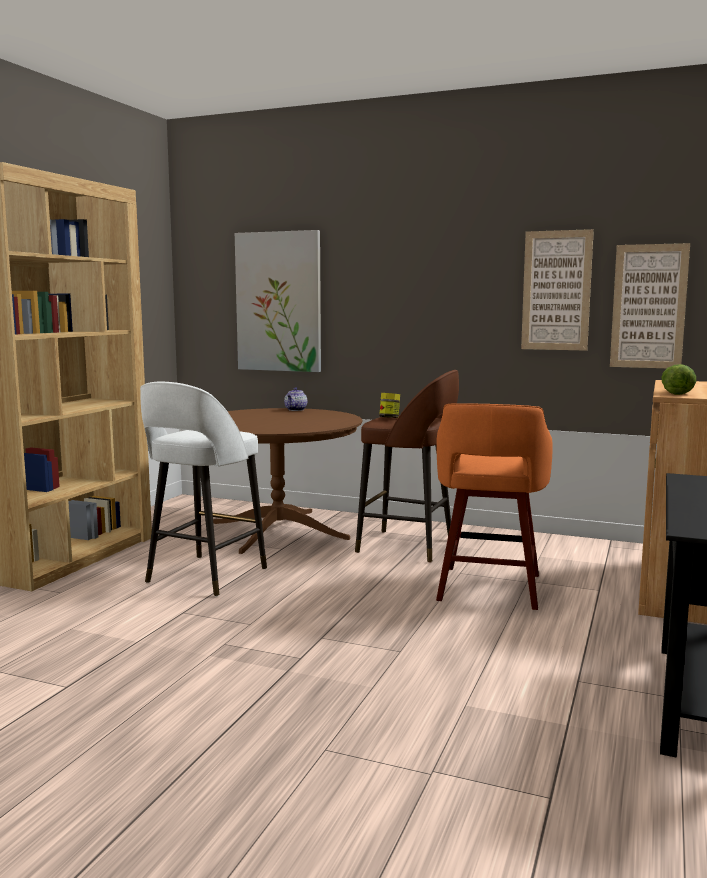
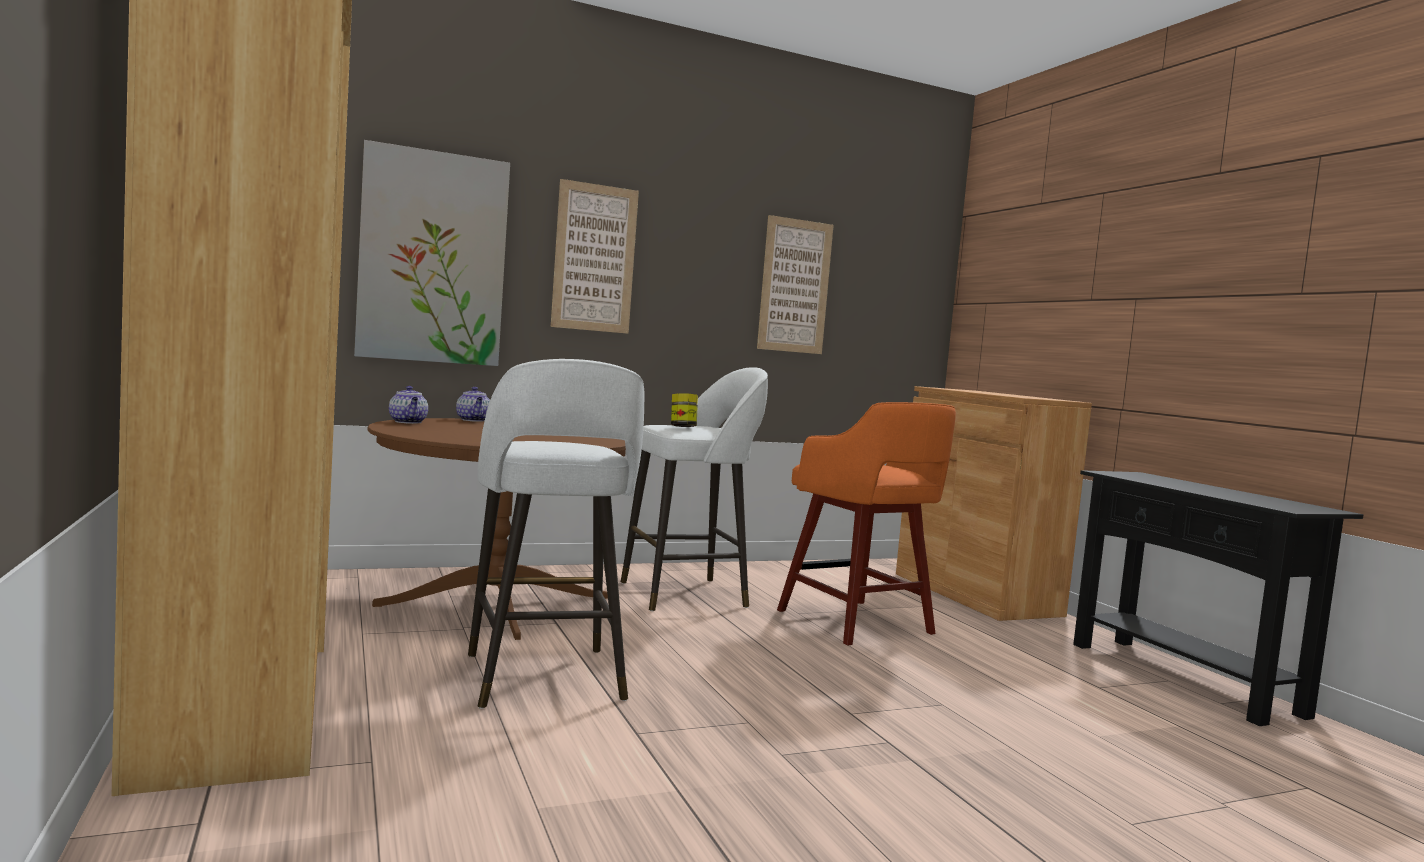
camera: 45 degrees left, 5 degrees down
brown stool [355,370,459,562] -> white stool [621,367,768,611]
picture [610,243,690,368] -> picture moved to [551,179,639,334]
lettuce [661,364,696,395] -> none
none -> teapot [389,386,428,424]

